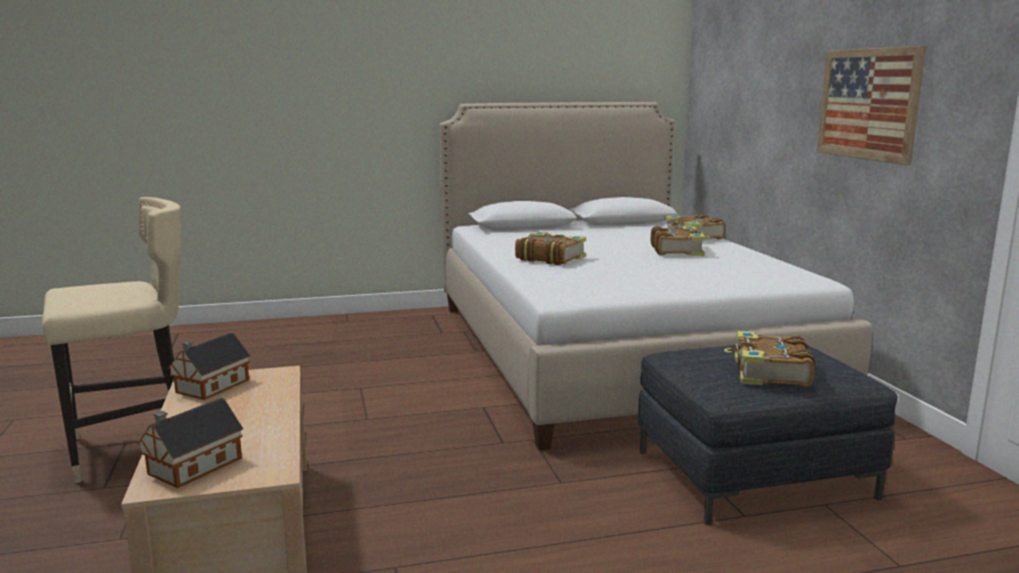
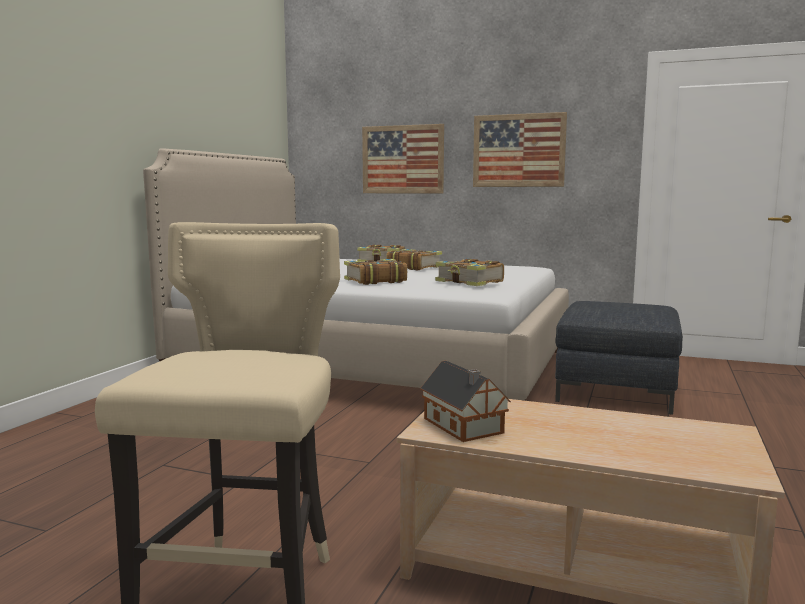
camera: 55 degrees left, 5 degrees down
toy house [138,398,243,488] -> none
book [724,331,815,387] -> book moved to [435,259,504,286]
none -> picture [362,124,444,193]

